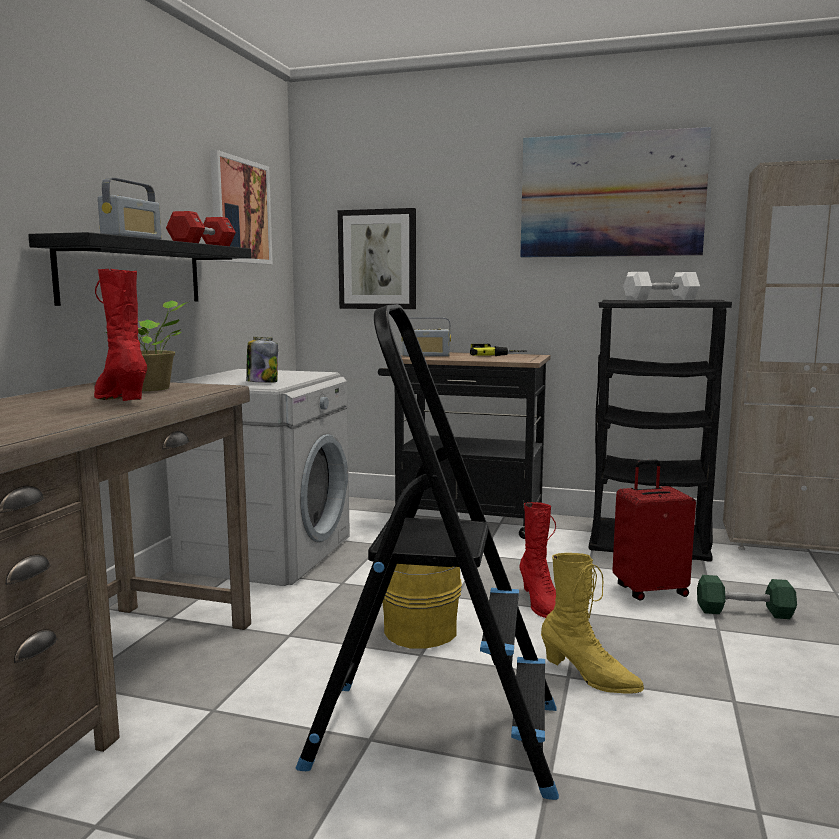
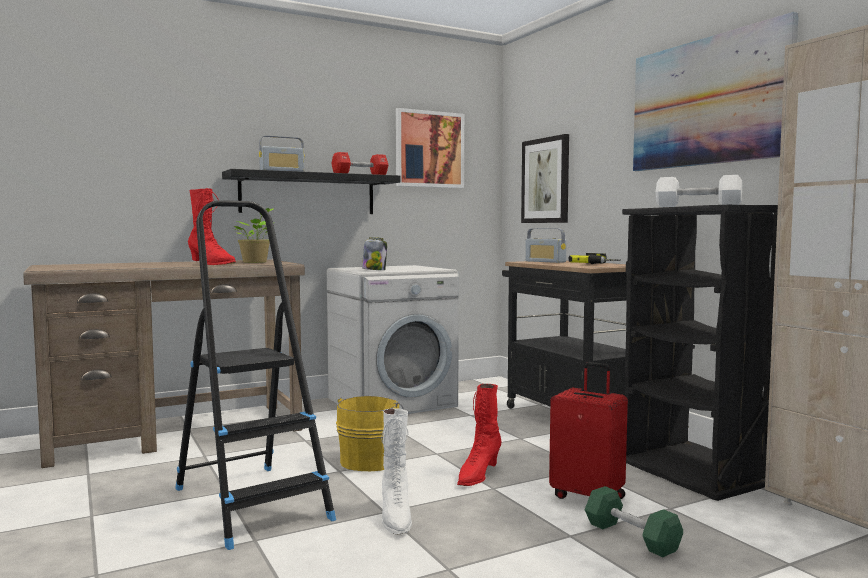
camera: 45 degrees right, 5 degrees down
red boot [94,269,147,401] -> red boot turned 120 degrees clockwise [188,188,236,265]
yellow boot [541,553,644,694] -> white boot [381,408,412,535]

